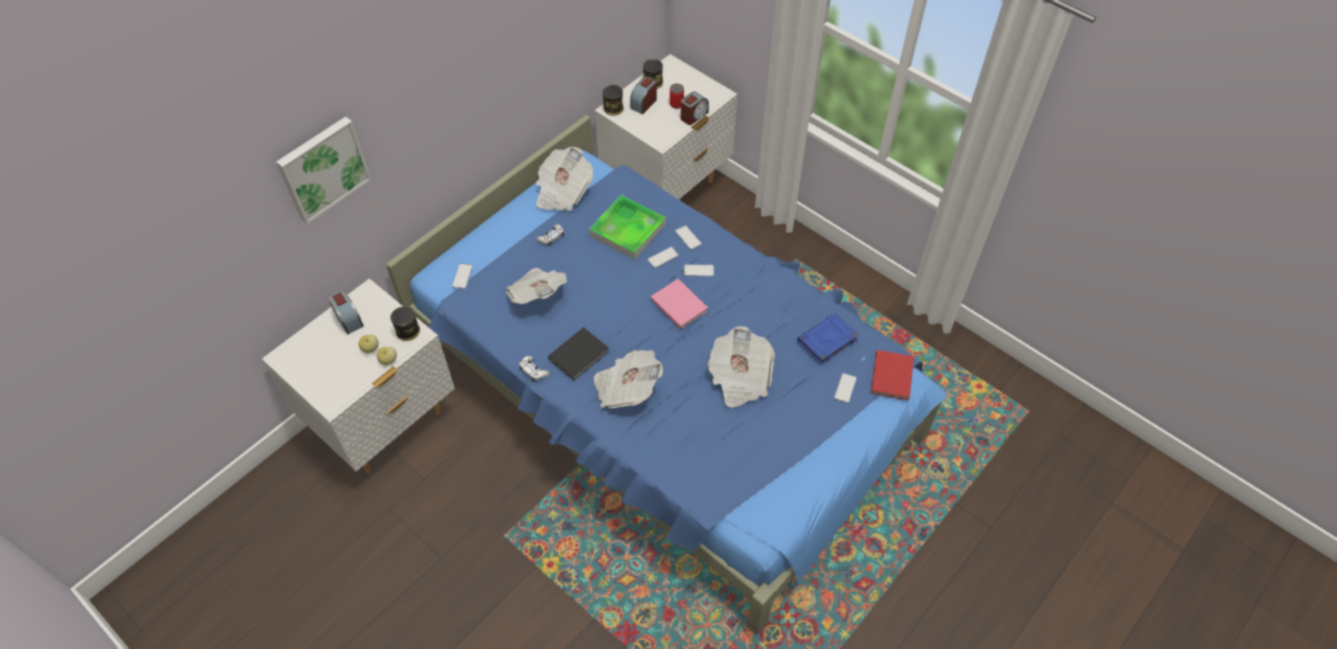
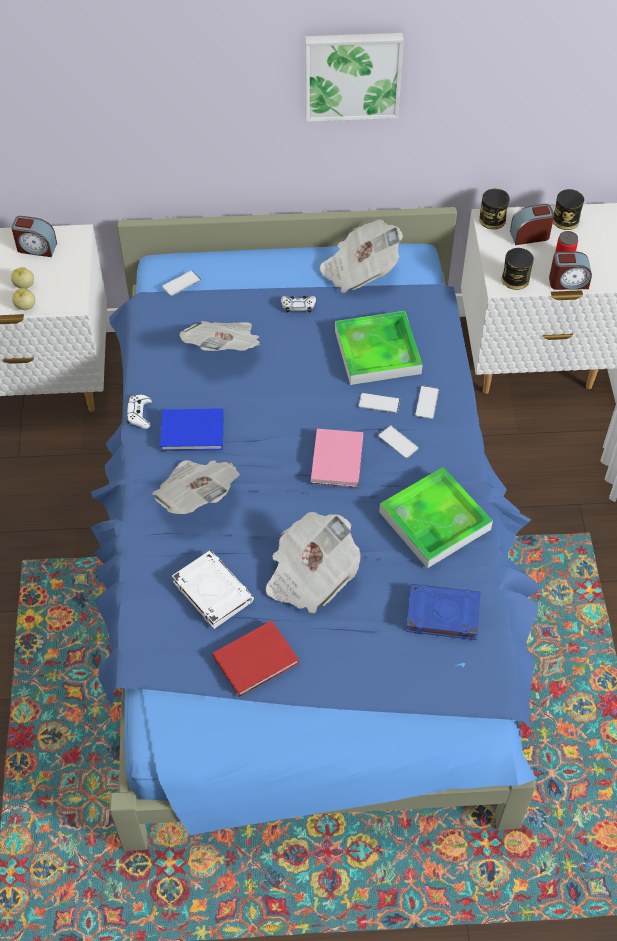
camera: 45 degrees right, 0 degrees up
picture [276,116,372,224] -> picture moved to [305,33,404,122]
alarm clock [329,290,364,334] -> alarm clock turned 90 degrees counterclockwise [11,216,57,257]
can [391,306,420,341] -> can moved to [502,248,534,290]
black book [548,327,609,380] -> blue book [160,408,224,451]
phone [834,373,857,403] -> none
red book [871,350,914,401] -> red book moved to [213,620,299,697]
none -> white book [172,550,254,629]
none -> tray [379,467,493,568]

